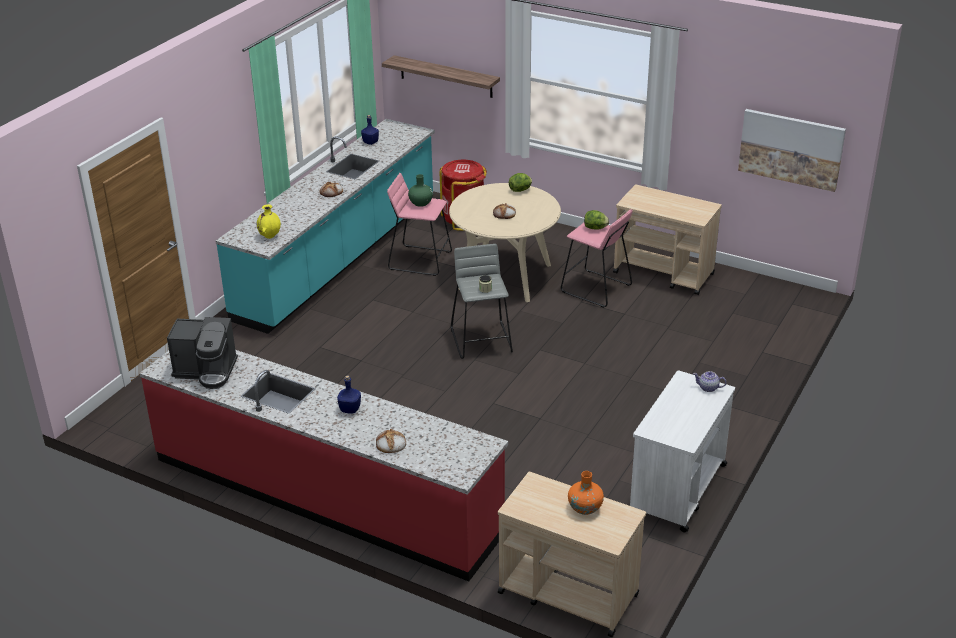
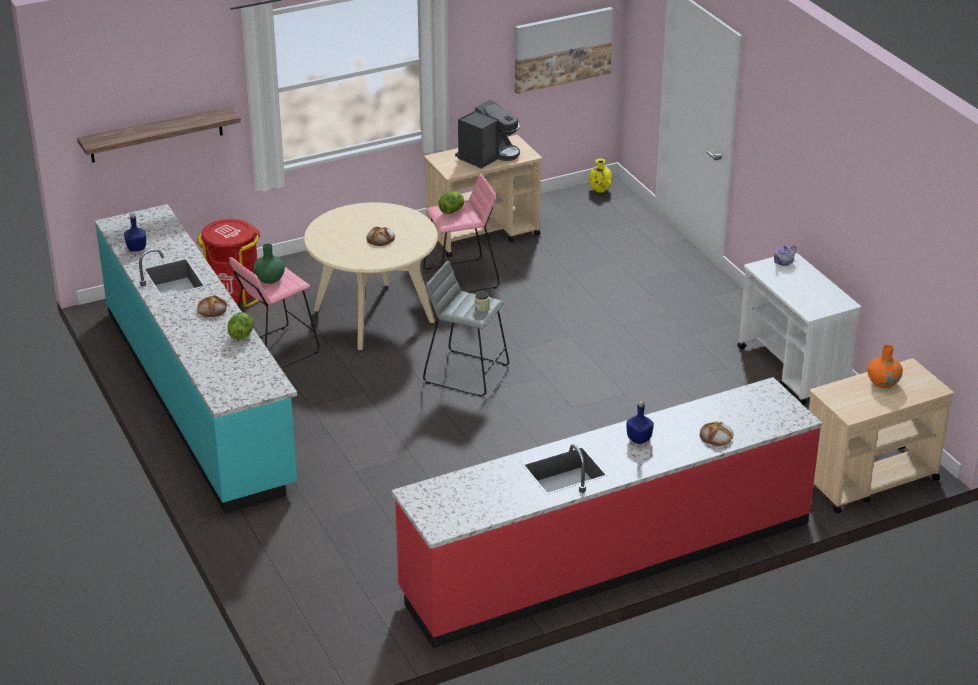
camera: 55 degrees left, 0 degrees up
coffee machine [167,317,238,389] -> coffee machine moved to [455,99,520,169]
yellow vase [257,204,281,239] -> yellow vase moved to [589,159,612,193]
lettuce [509,173,532,192] -> lettuce moved to [228,312,254,340]

